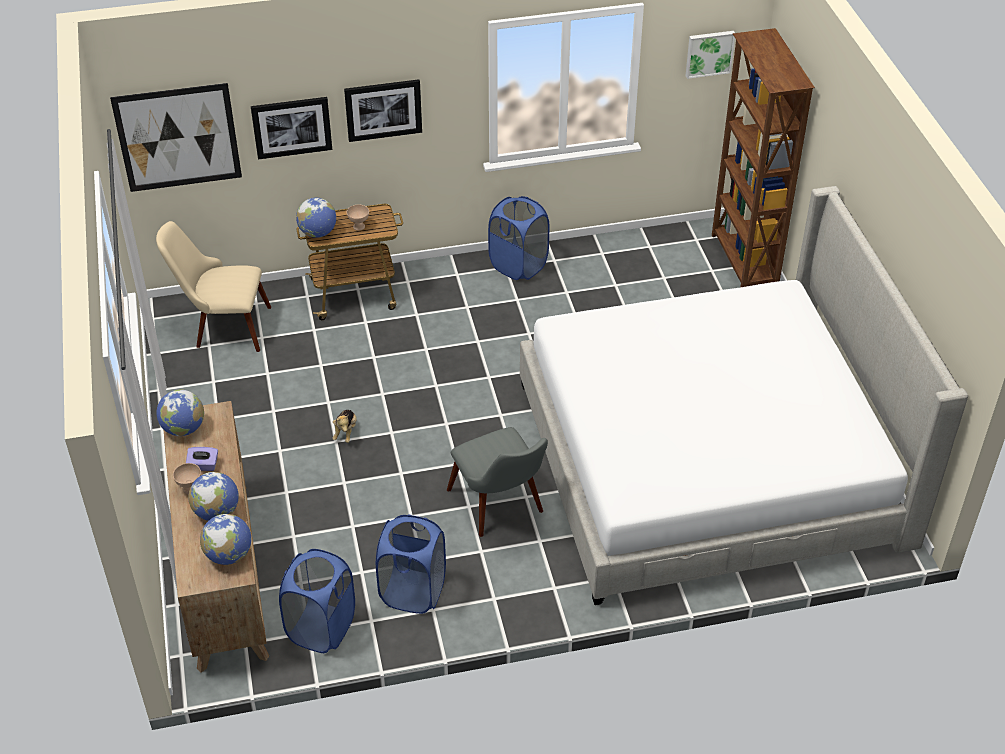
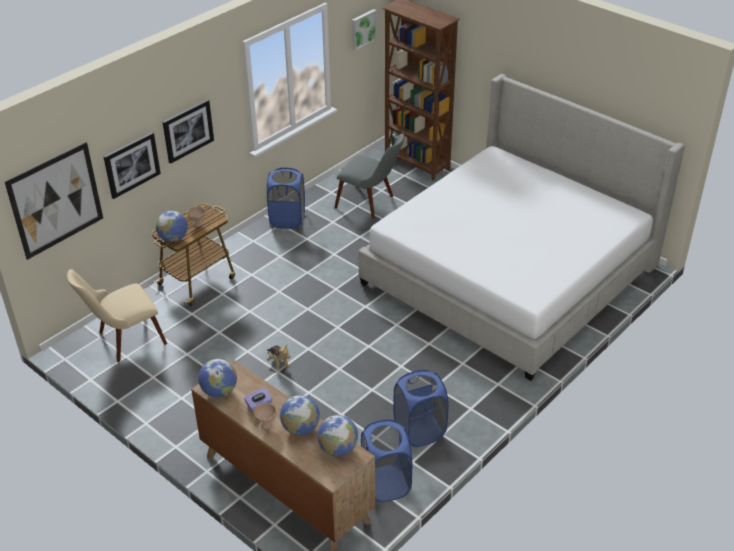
camera: 35 degrees left, 5 degrees down
grey chair [447,427,548,537] -> grey chair moved to [334,133,405,219]

